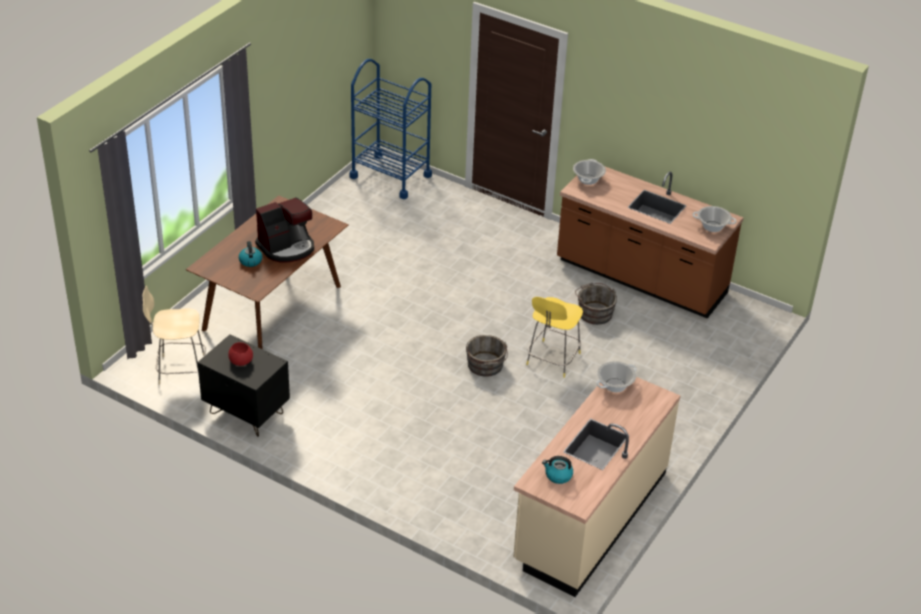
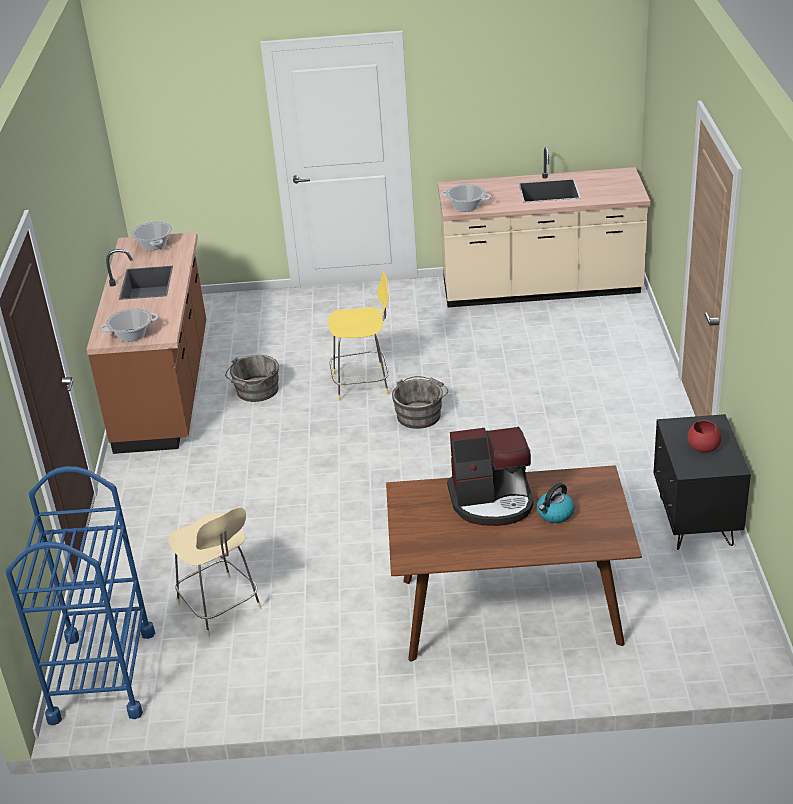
camera: 120 degrees left, 5 degrees down
beige stool [143,286,206,385] -> beige stool moved to [168,507,261,637]
coffee machine [255,198,314,262] -> coffee machine turned 150 degrees clockwise [447,427,533,526]
kettle [542,456,573,484] -> none

